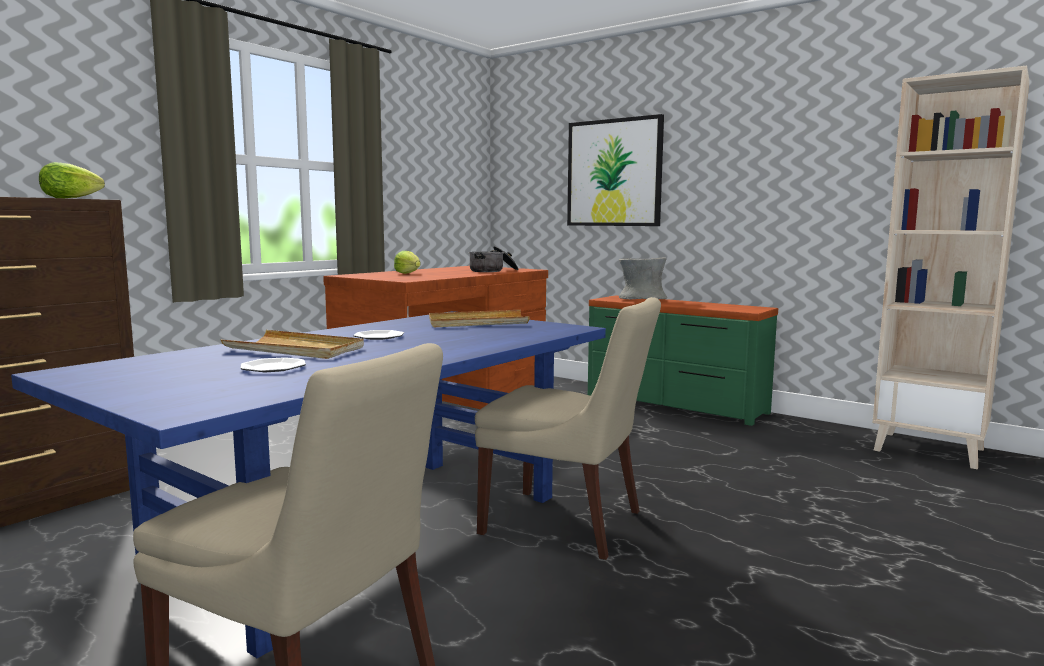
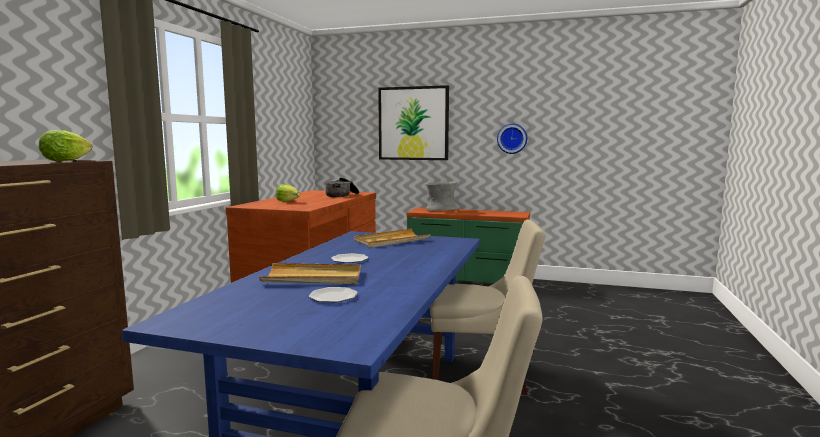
camera: 20 degrees left, 0 degrees up
beige bookcase [872,66,1030,469] -> none
none -> wall clock [497,124,527,154]

